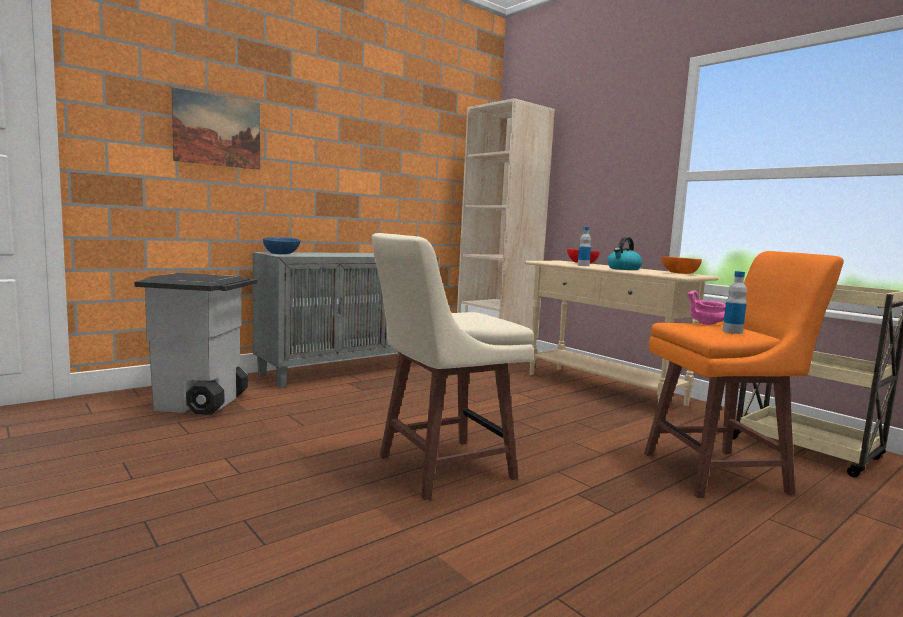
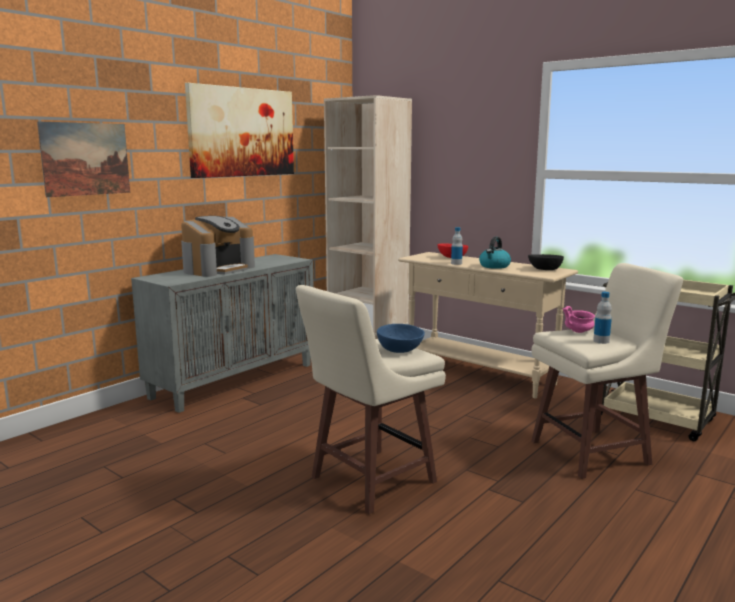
camera: 10 degrees left, 5 degrees up
grey trash can [134,273,257,415] -> none
blue bowl [263,237,301,254] -> blue bowl moved to [377,324,425,353]
orange stool [644,251,844,498] -> beige stool [531,263,683,479]
orange bowl [661,257,702,274] -> black bowl [528,254,564,270]
none -> coffee machine [181,216,255,277]
none -> picture [185,83,294,178]

